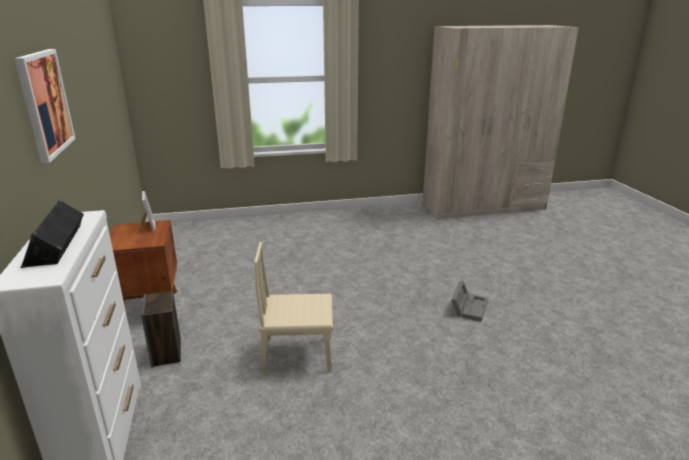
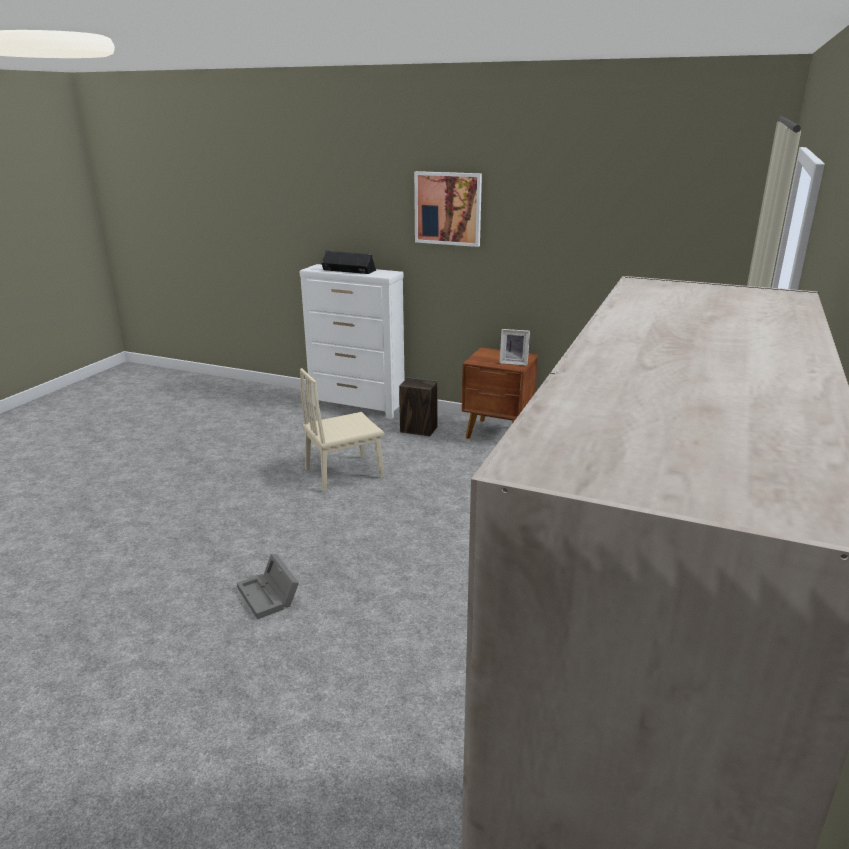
camera: 125 degrees right, 0 degrees up
beige chair [254,242,333,374] -> beige chair turned 150 degrees counterclockwise [300,368,384,492]

